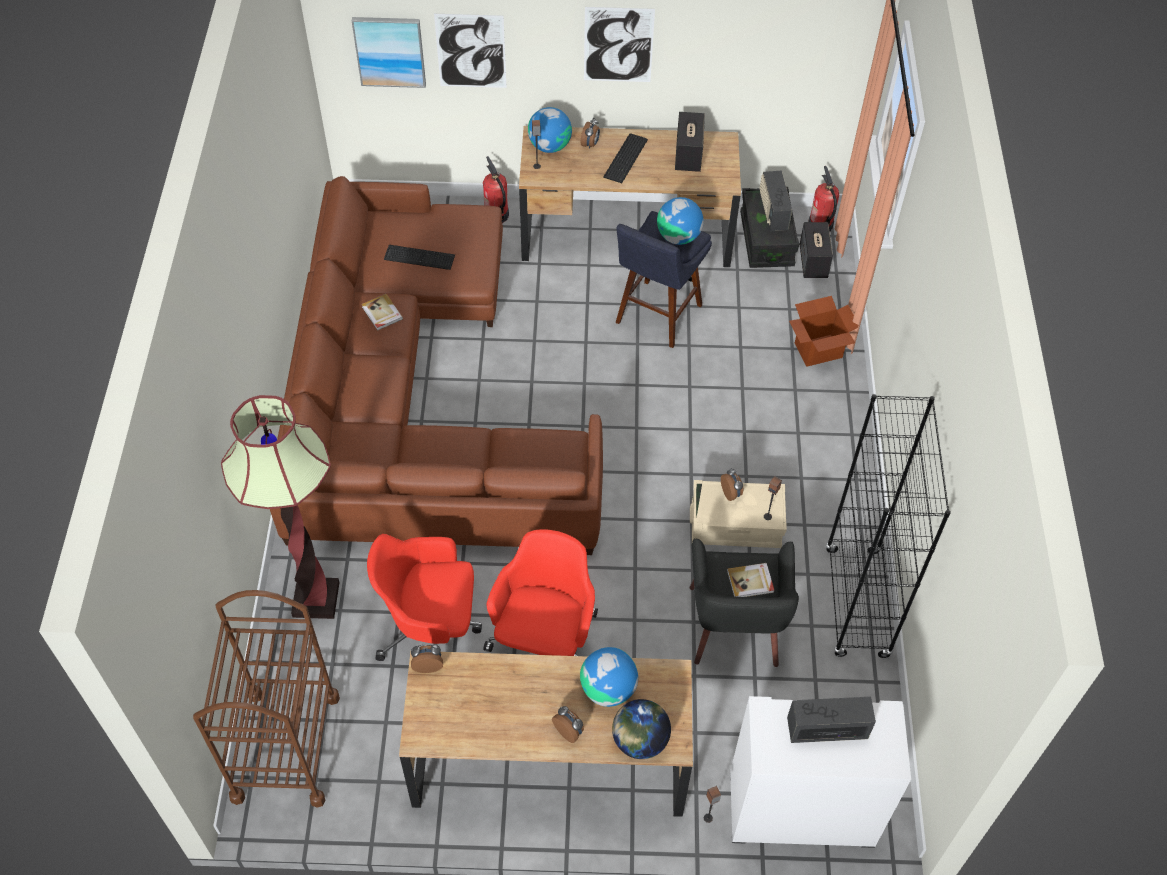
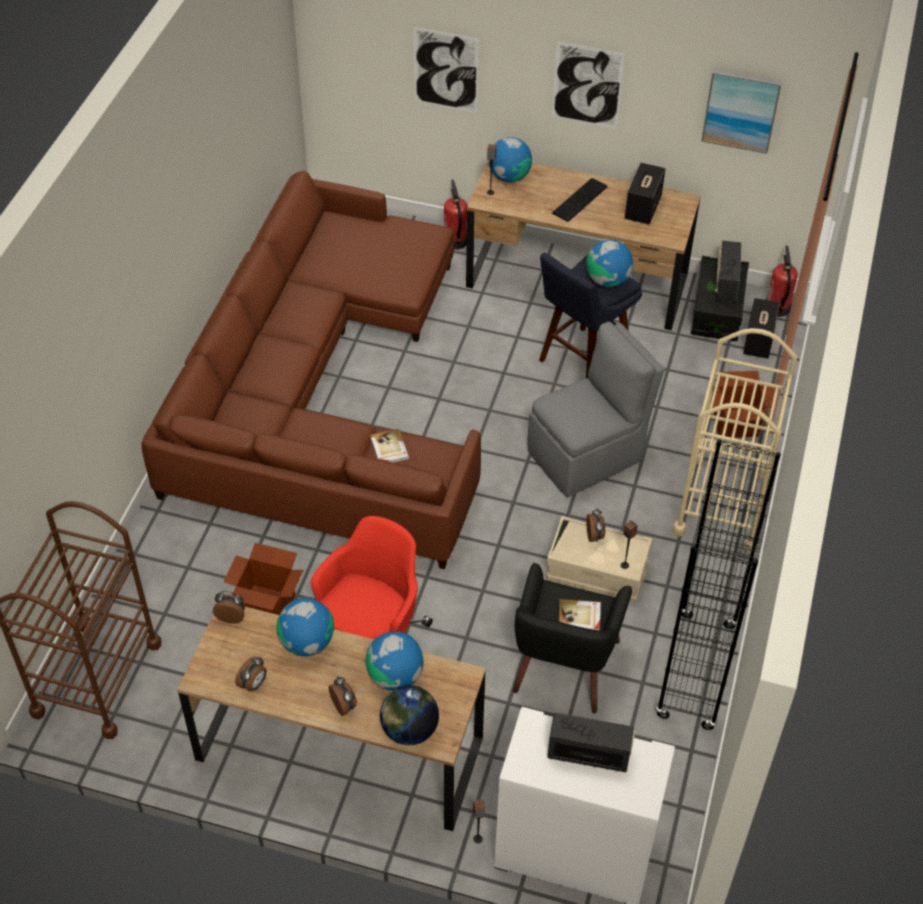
camera: 15 degrees right, 5 degrees down
floor lamp [221,395,339,619] -> none
picture [352,17,426,88] -> picture moved to [702,70,782,154]
book [361,294,403,331] -> book moved to [370,429,409,463]
red office chair [367,534,482,661] -> cardboard box [223,543,303,615]
keyboard [384,245,455,270] -> none
alarm clock [581,118,600,149] -> alarm clock moved to [235,657,266,691]
none -> globe [276,598,334,656]
none -> grey chair [528,322,665,497]
none -> beige cart [672,328,797,553]

